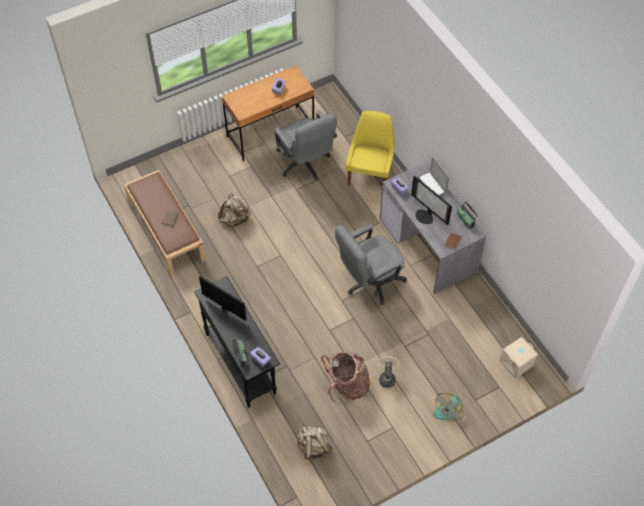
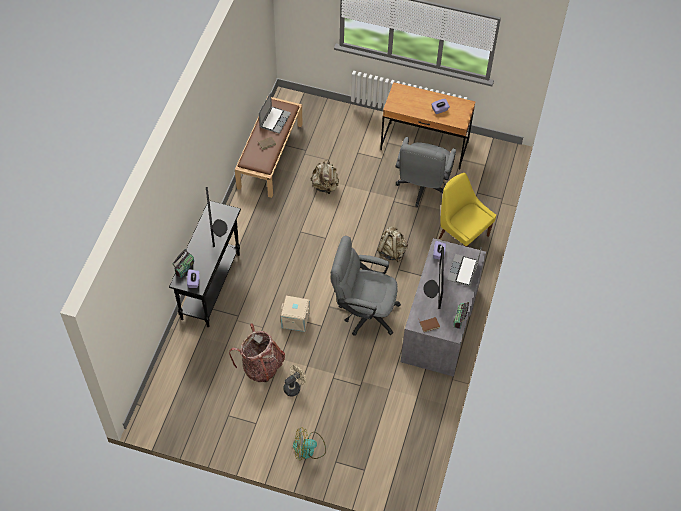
camera: 45 degrees right, 0 degrees up
beige backpack [297,424,332,460] -> beige backpack moved to [377,226,408,262]
yellow chair [346,111,395,185] -> yellow chair turned 105 degrees counterclockwise [439,173,496,247]
beige storage box [499,337,538,379] -> beige storage box moved to [281,296,310,332]
none -> laptop [259,92,291,134]

